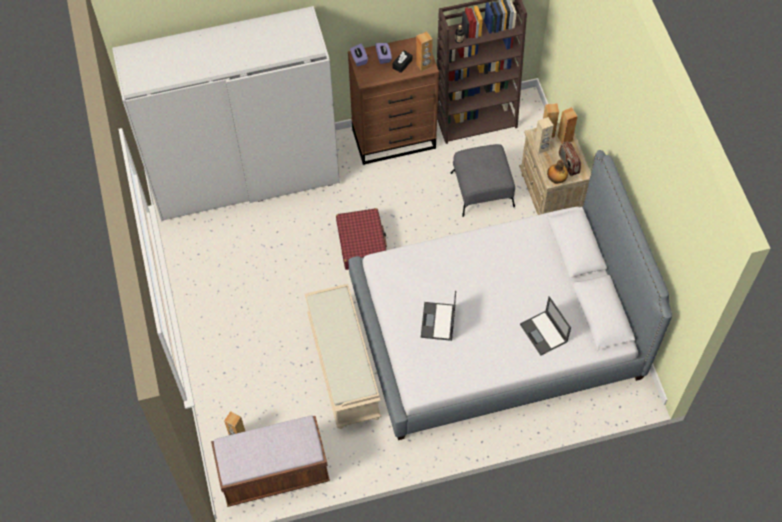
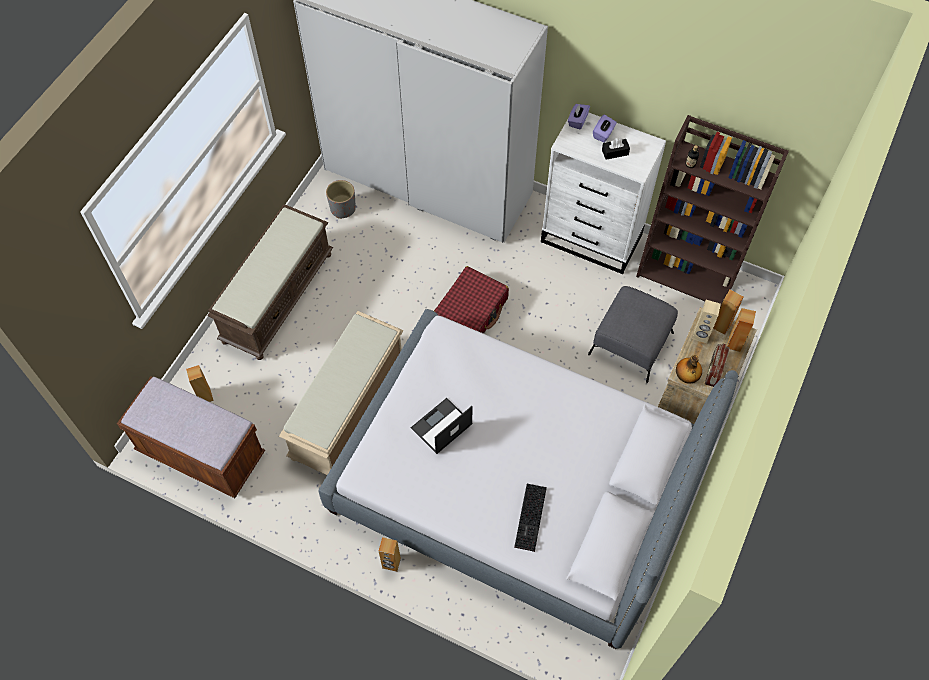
camera: 40 degrees right, 0 degrees up
brown dresser [348,37,439,165] -> white dresser [541,113,666,275]
brown speaker [416,31,433,71] -> brown speaker moved to [379,537,401,572]
laptop [520,296,571,356] -> keyboard [514,484,547,552]
none -> brown bench [207,204,333,360]
none -> grey planter [326,180,356,219]

